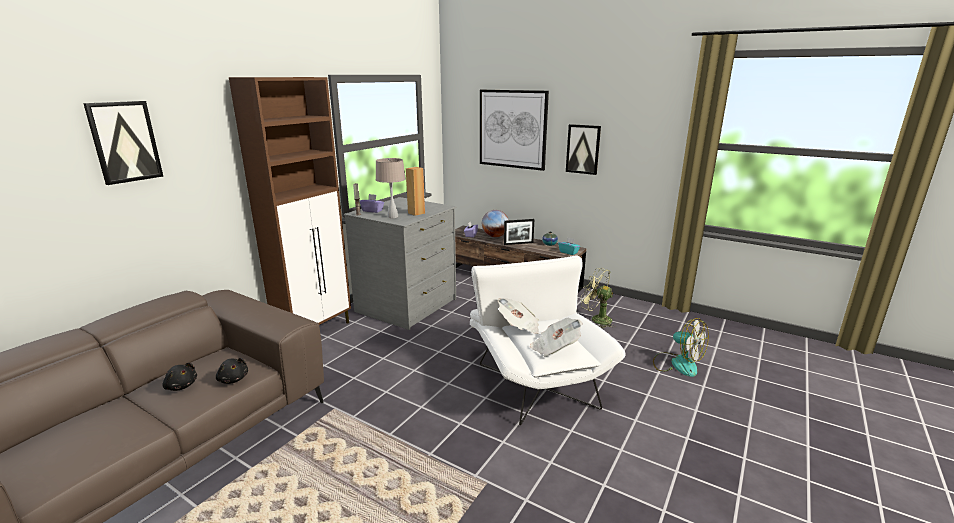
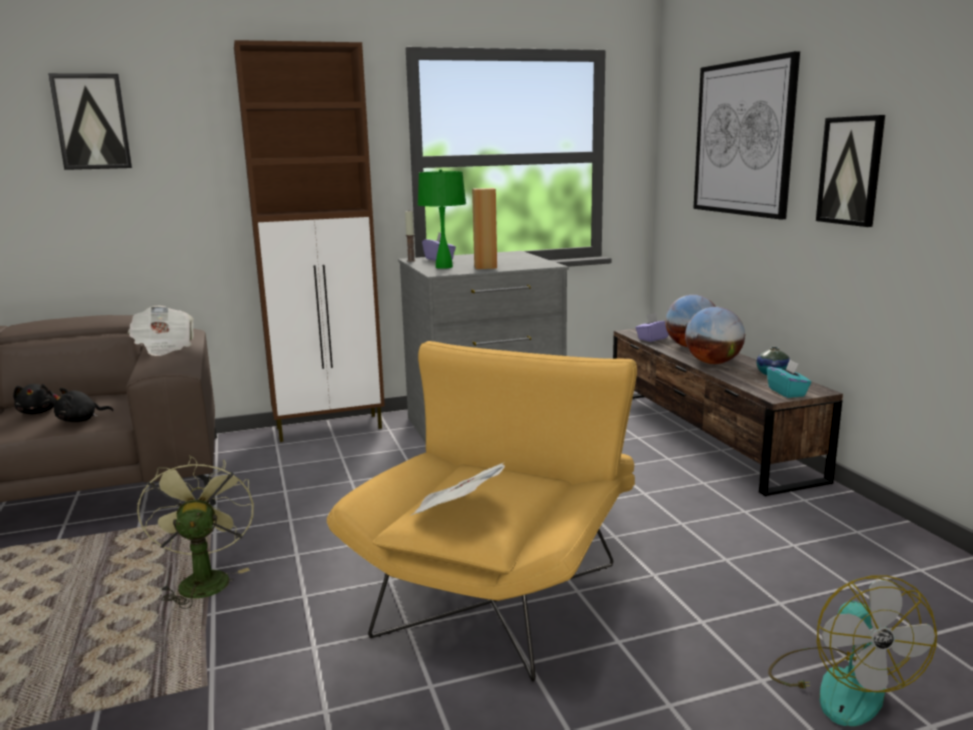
camera: 40 degrees right, 5 degrees down
black plush toy [216,358,248,384] -> black plush toy turned 60 degrees clockwise [53,388,113,422]
beige table lamp [376,158,406,218] -> green table lamp [418,169,466,269]
white armchair [470,255,626,425] -> yellow armchair [327,341,637,682]
newspaper [498,298,539,334] -> newspaper moved to [127,306,194,356]
picture frame [504,219,534,245] -> globe [685,307,745,364]
green fan [580,268,616,328] -> green fan moved to [137,455,254,609]

